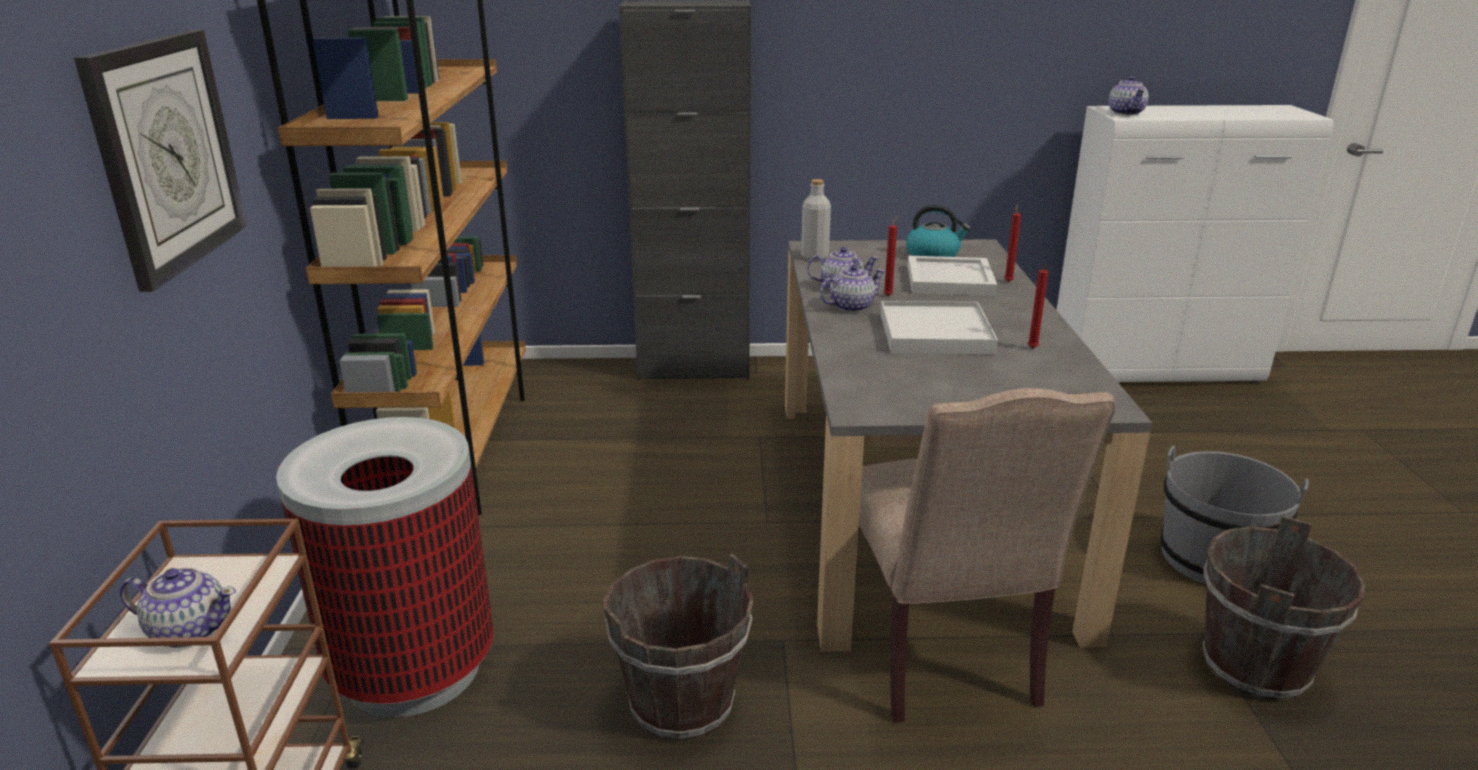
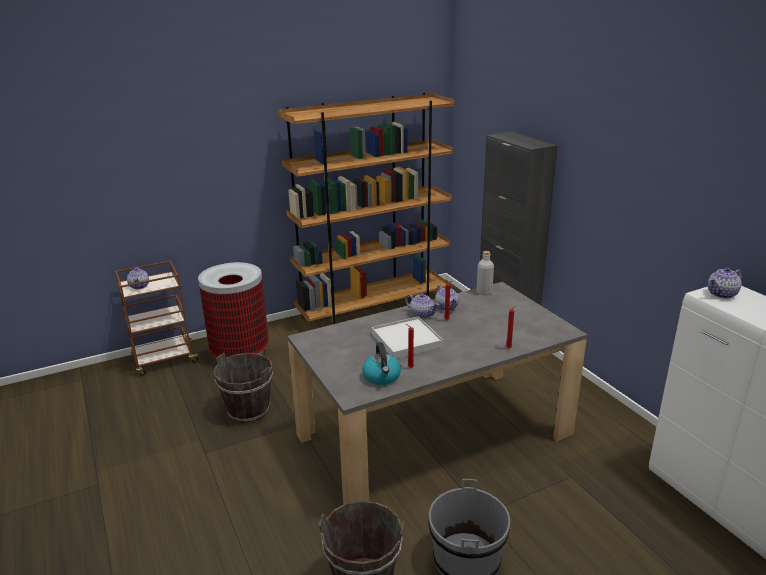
camera: 65 degrees right, 0 degrees up
wall clock [74,30,248,292] -> none
beige chair [858,388,1115,723] -> none
kettle [906,204,971,257] -> kettle moved to [362,342,401,385]
white tray [908,256,997,296] -> none

